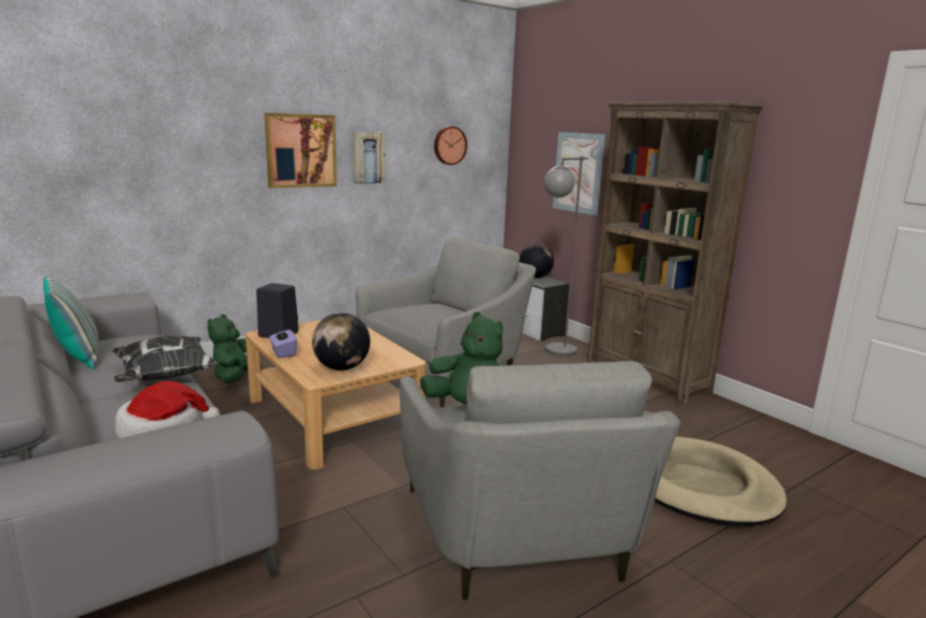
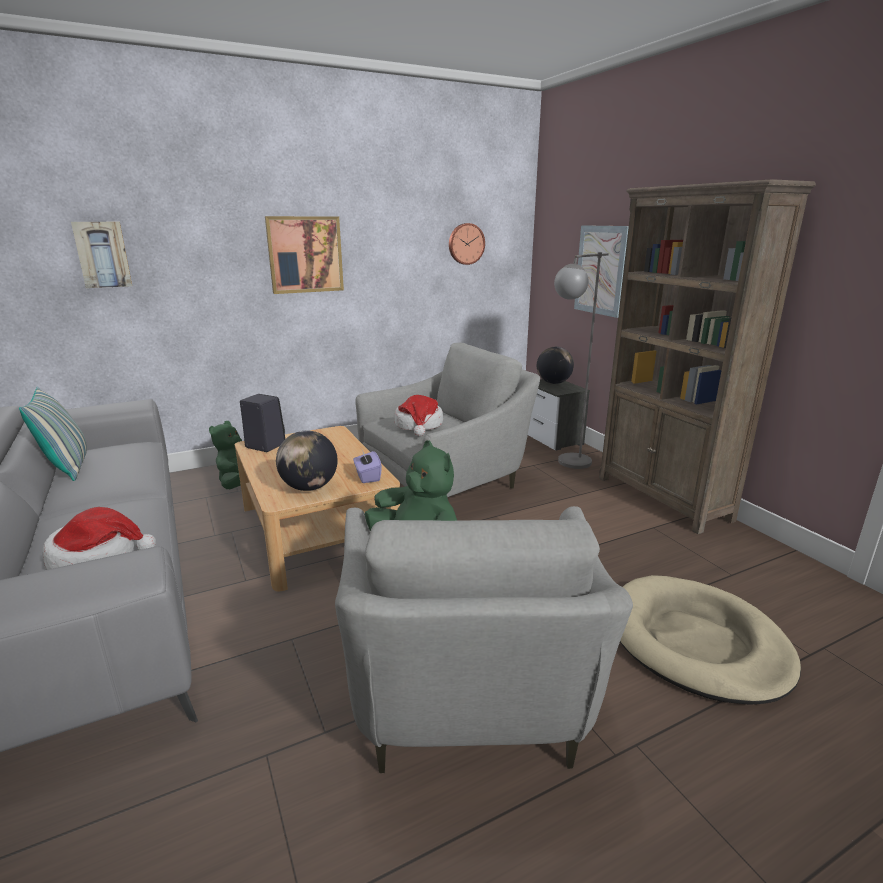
camera: 10 degrees right, 5 degrees up
pillow [112,336,218,382] -> none
purple tissue box [269,330,297,358] -> purple tissue box moved to [353,450,382,483]
picture [353,132,385,184] -> picture moved to [71,222,132,288]
none -> hat [395,395,443,436]

